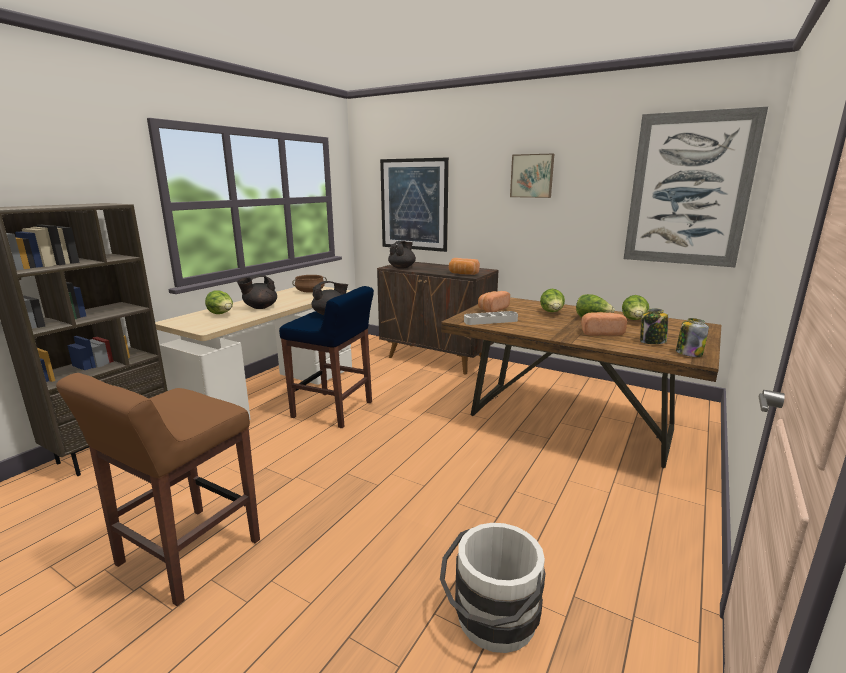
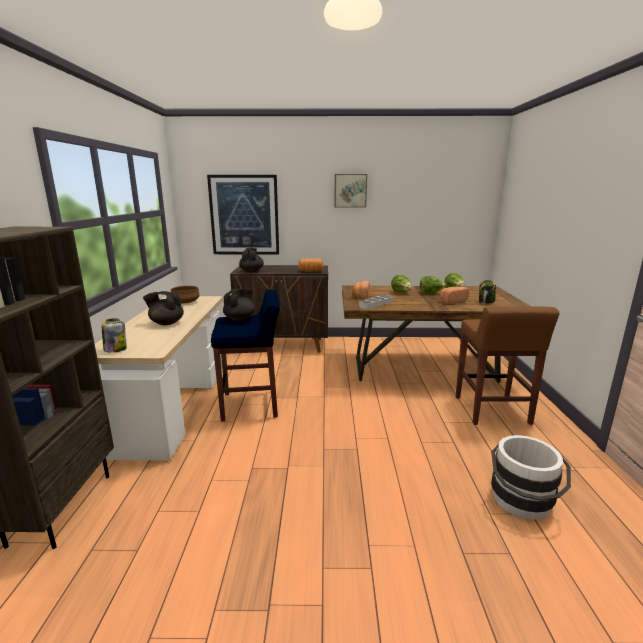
camera: 30 degrees left, 0 degrees up
brown stool [56,373,260,606] -> brown stool moved to [456,307,560,425]
lettuce [205,290,233,314] -> none
black teapot [237,275,277,309] -> black teapot turned 75 degrees clockwise [143,291,184,325]
picture [624,106,768,267] -> none
jar [676,318,709,357] -> jar moved to [102,318,127,353]

